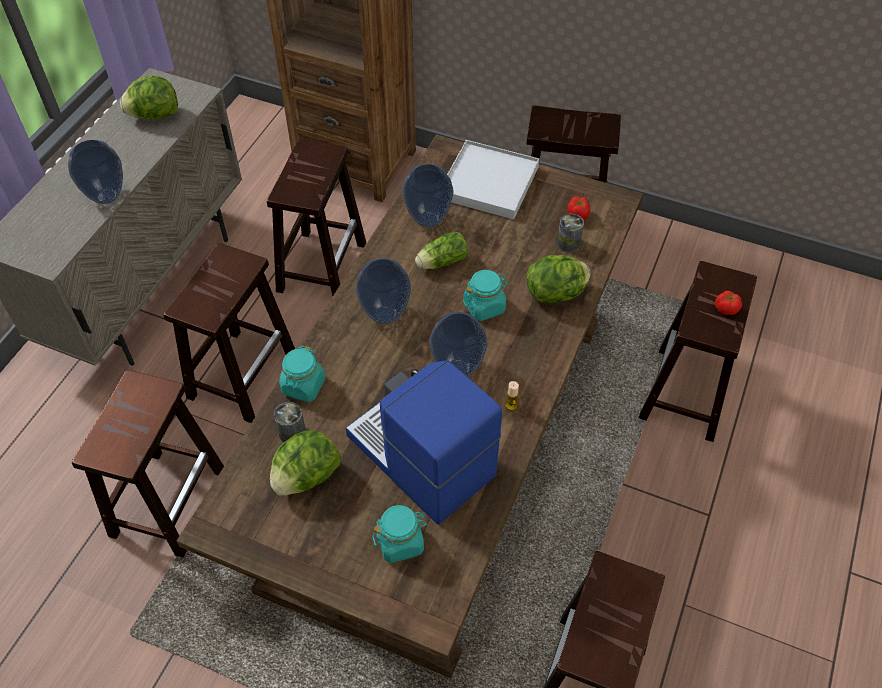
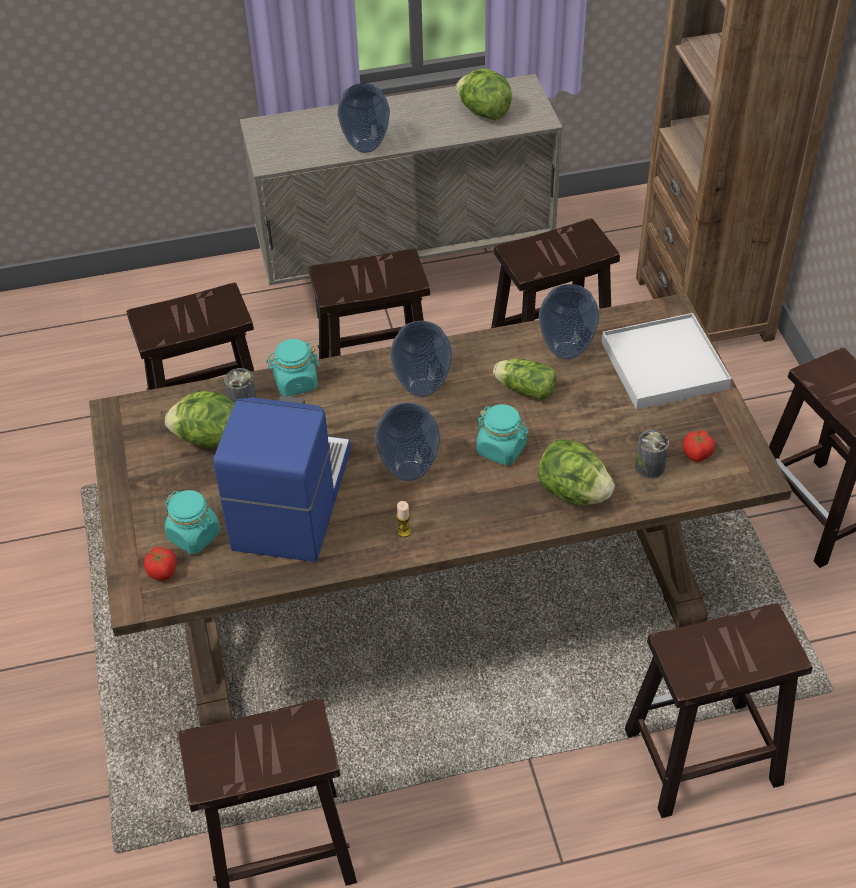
camera: 55 degrees right, 5 degrees down
tomato [715,291,742,315] -> tomato moved to [144,547,177,581]

